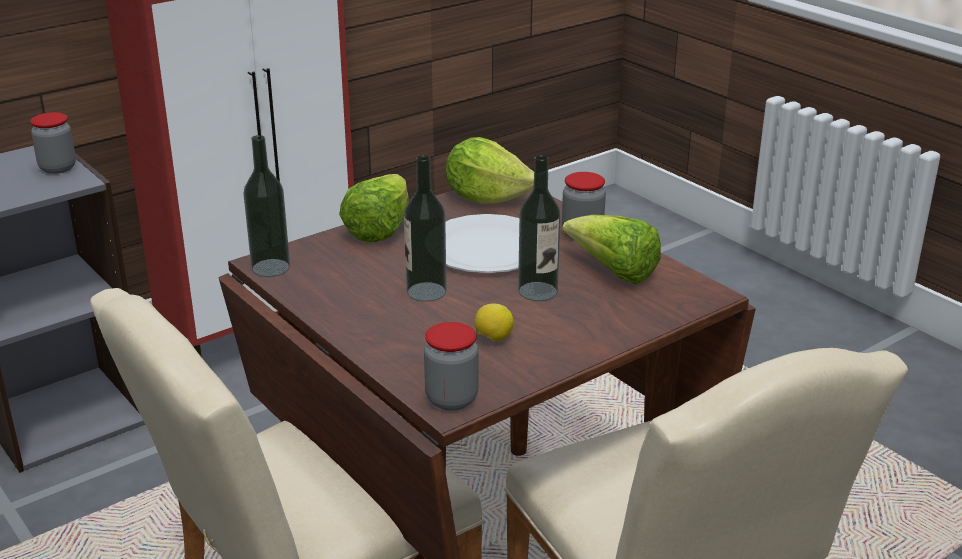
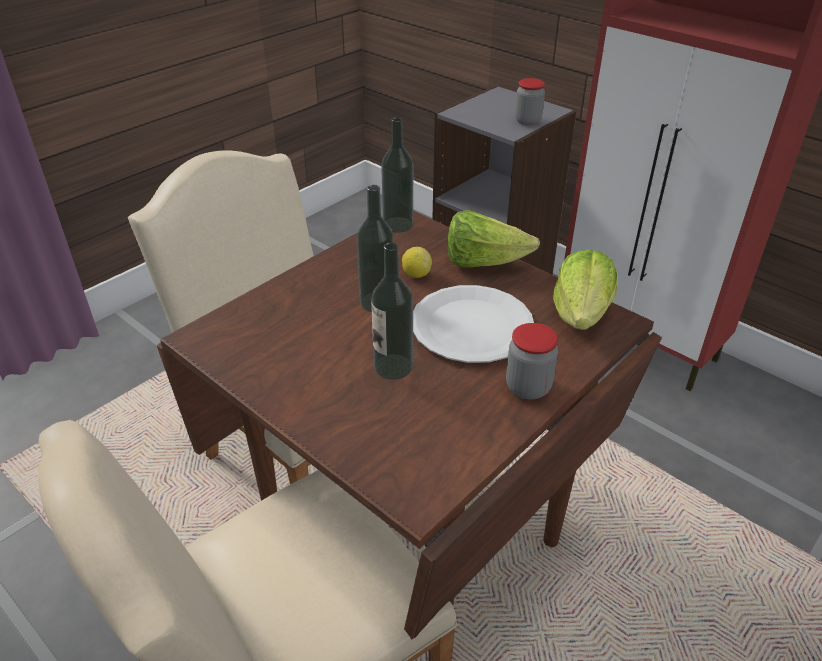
camera: 80 degrees right, 10 degrees up
jar [424,322,478,411] -> none
lemon [474,303,514,342] -> lemon moved to [402,247,432,278]
lettuce [562,215,661,284] -> none

